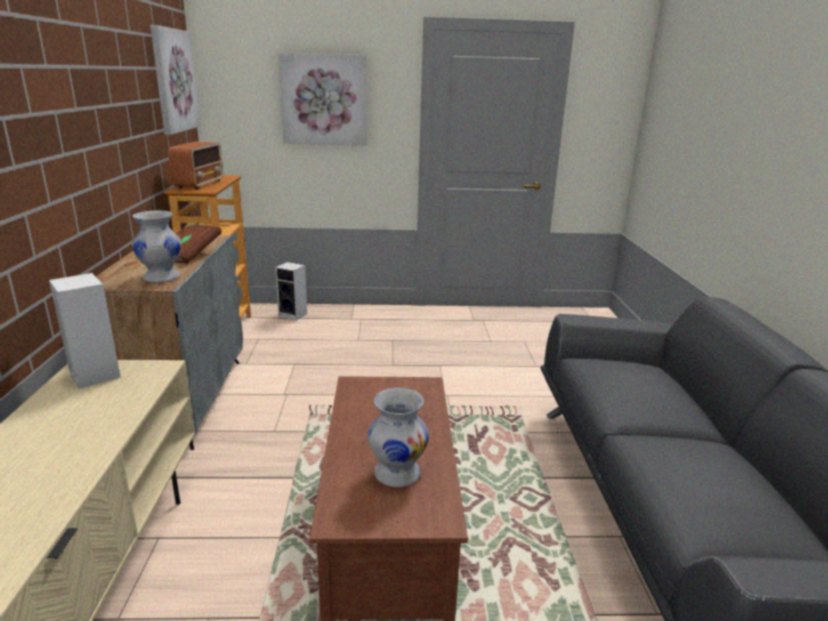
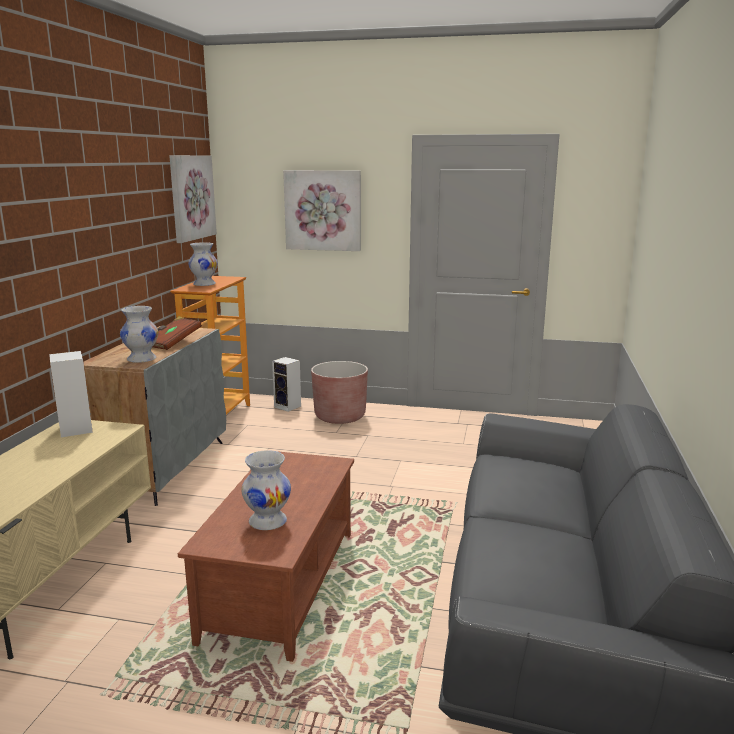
camera: 15 degrees right, 5 degrees down
radio [168,142,223,189] -> white vase [188,242,218,286]
none -> brown planter [311,361,368,424]

